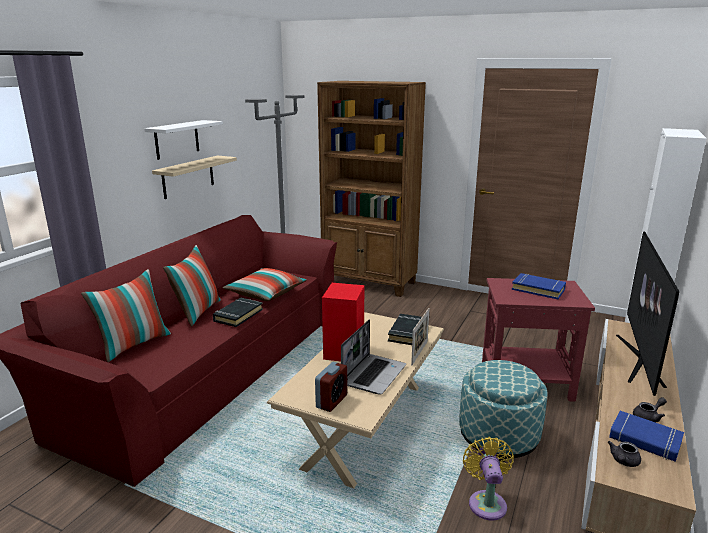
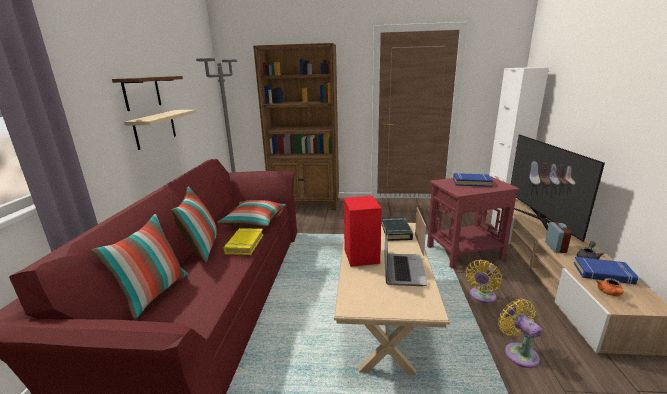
camera: 20 degrees left, 0 degrees up
white shelf [144,120,223,160] -> brown shelf [112,76,183,111]
black book [213,298,263,327] -> yellow book [224,228,263,255]
alarm clock [315,362,347,412] -> alarm clock moved to [545,222,572,253]
ottoman [459,360,547,462] -> yellow fan [466,260,502,303]
grey teapot [608,441,641,467] -> orange teapot [596,278,624,296]

